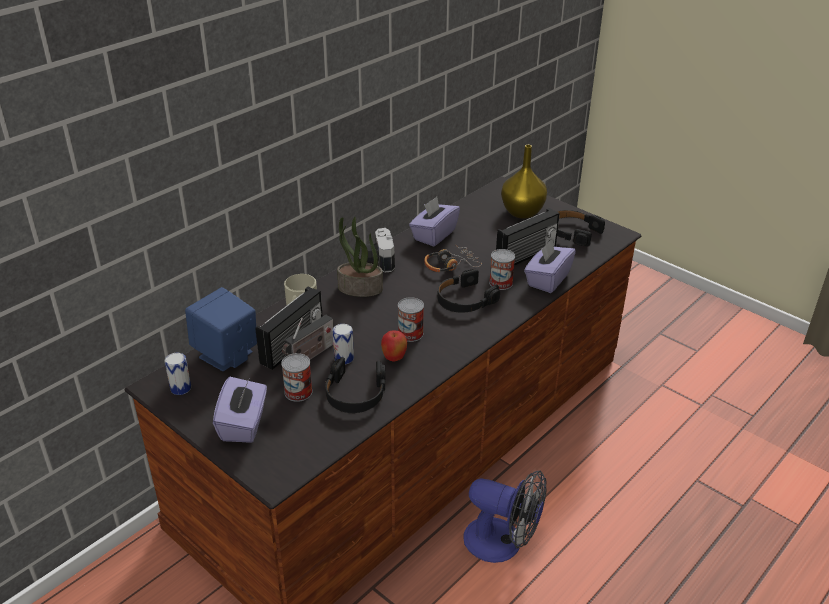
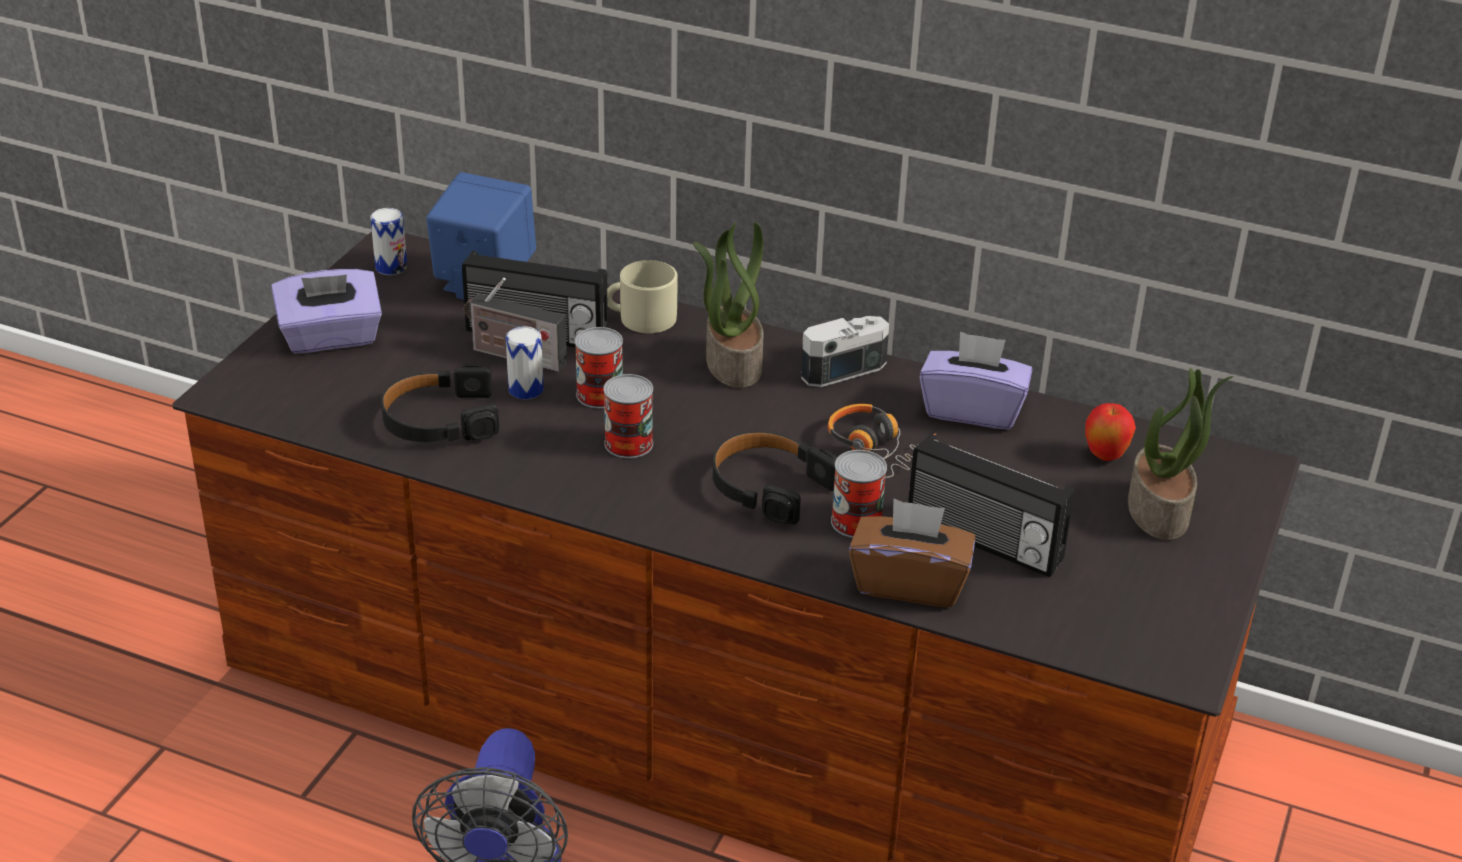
camera: 70 degrees right, 0 degrees up
can [281,353,313,402] -> can moved to [575,327,623,408]
apple [381,330,407,361] -> apple moved to [1085,403,1136,461]
yellow vase [501,145,547,219] -> potted plant [1128,368,1234,540]
purple tissue box [524,239,576,293] -> brown tissue box [849,499,976,607]
black headphones [556,210,605,247] -> none

